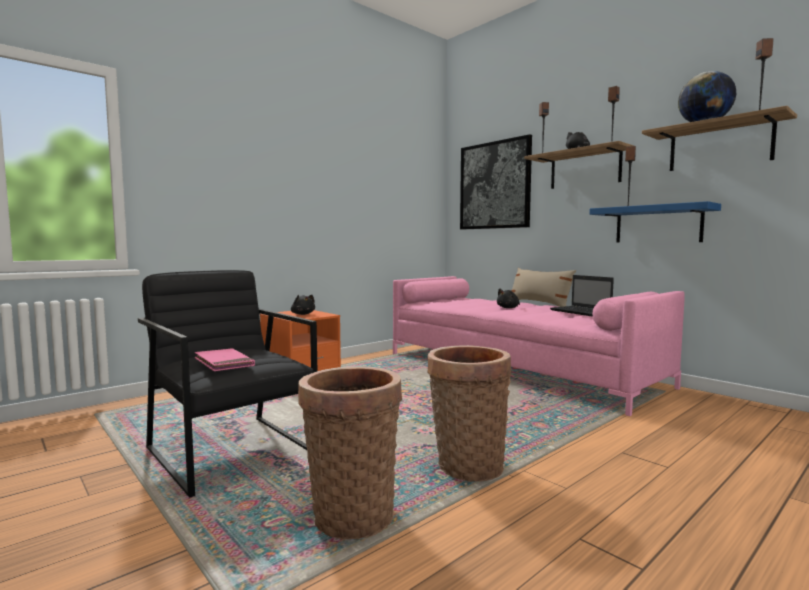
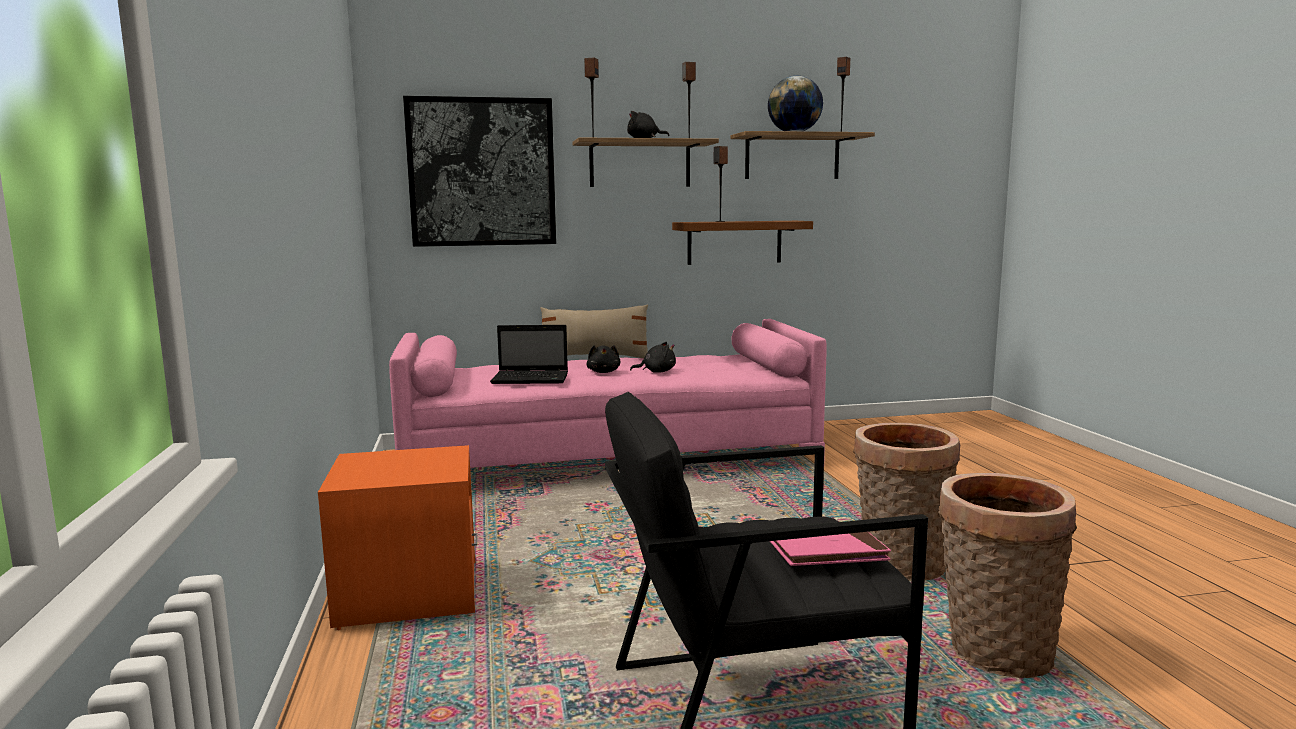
camera: 60 degrees left, 5 degrees up
black plush toy [291,294,315,315] -> black plush toy moved to [630,342,676,373]
laptop [550,275,614,316] -> laptop moved to [490,325,568,384]
blue shelf [589,201,721,243] -> brown shelf [672,221,813,265]

